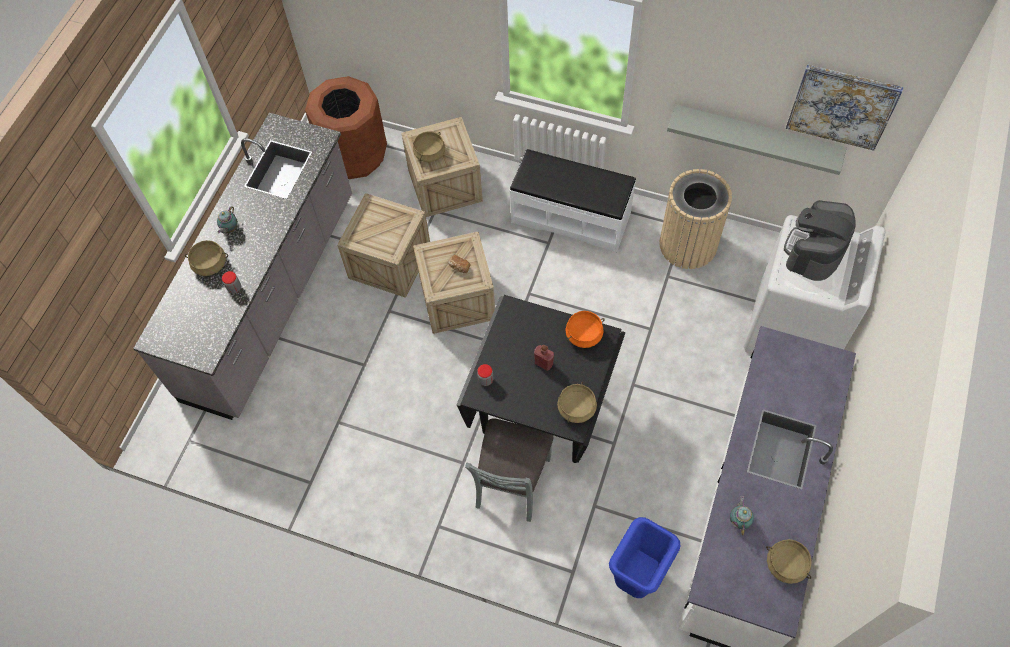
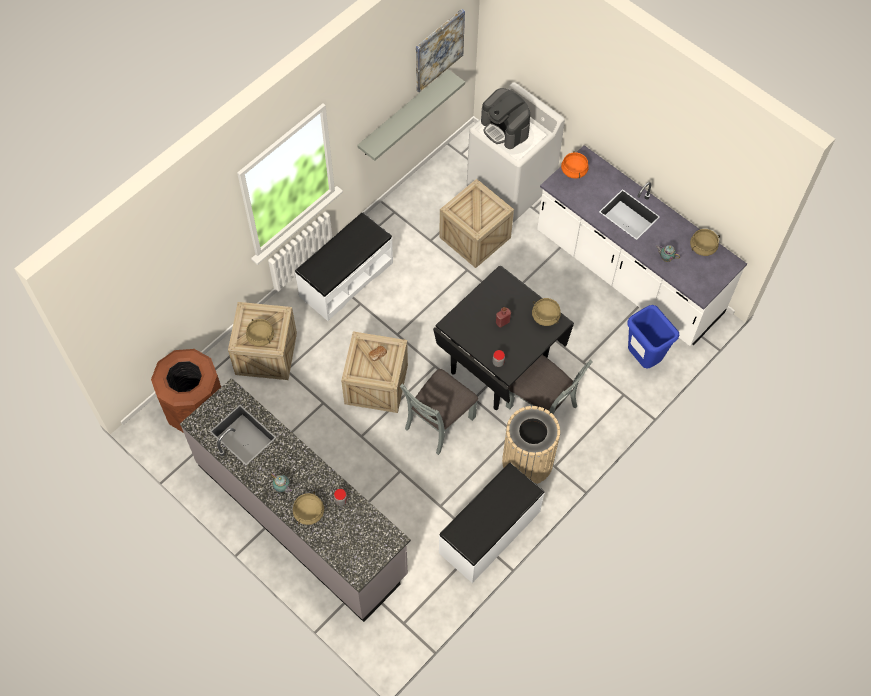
camera: 70 degrees left, 0 degrees up
crate [337,193,430,298] -> crate moved to [439,179,514,268]
orange cooking pot [565,311,605,348] -> orange cooking pot moved to [561,151,589,178]
beige trash can [659,169,732,269] -> beige trash can moved to [502,406,560,484]
none -> grey chair [400,369,478,455]
none -> white bench [439,463,545,583]

